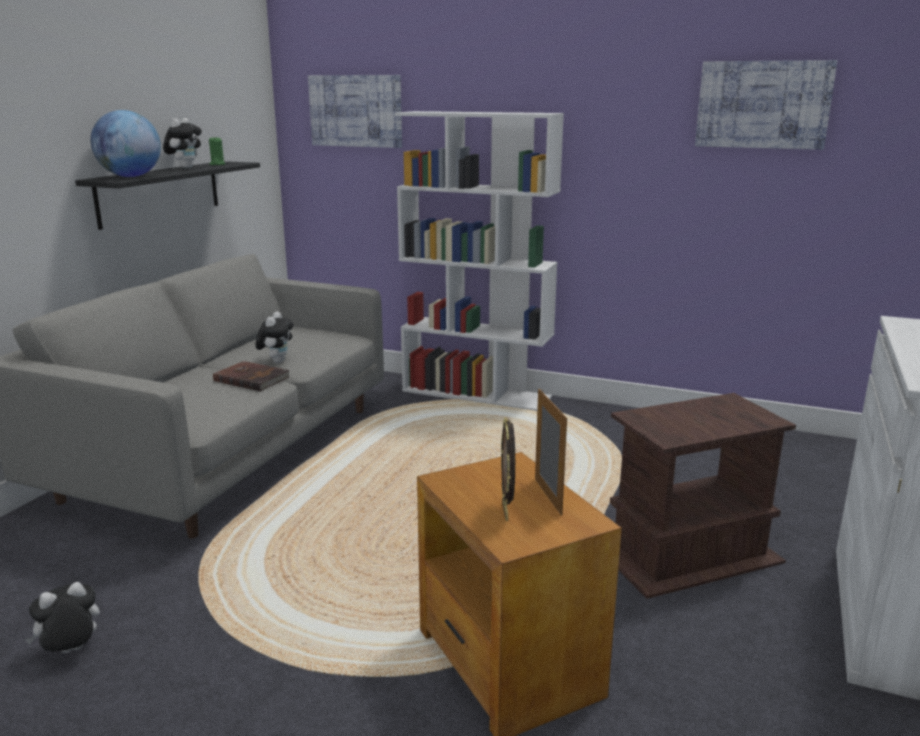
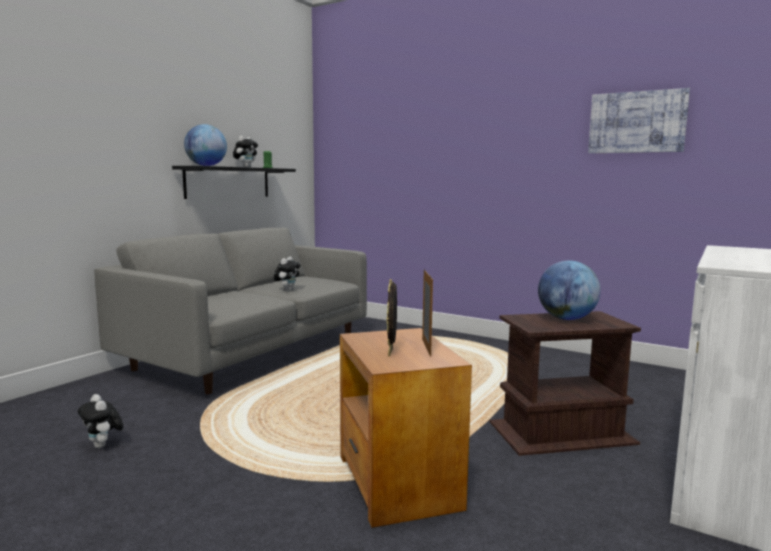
camera: 10 degrees right, 10 degrees down
plush toy [25,582,100,653] -> plush toy turned 105 degrees counterclockwise [78,394,123,448]
brown book [213,361,290,391] -> none
picture [308,75,402,148] -> none
white bookcase [395,111,564,411] -> none
none -> globe [538,261,601,320]

